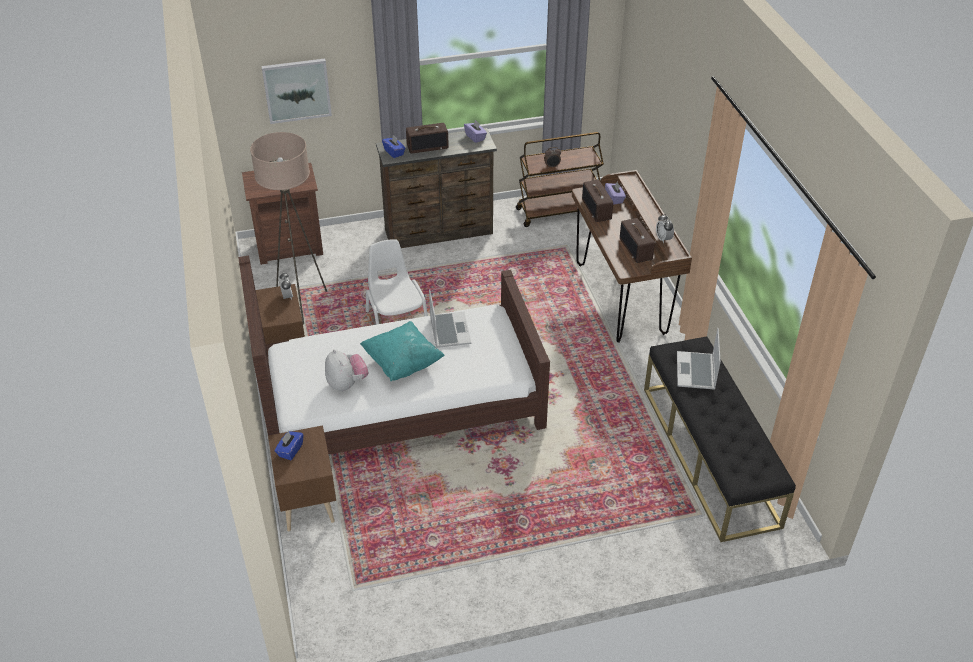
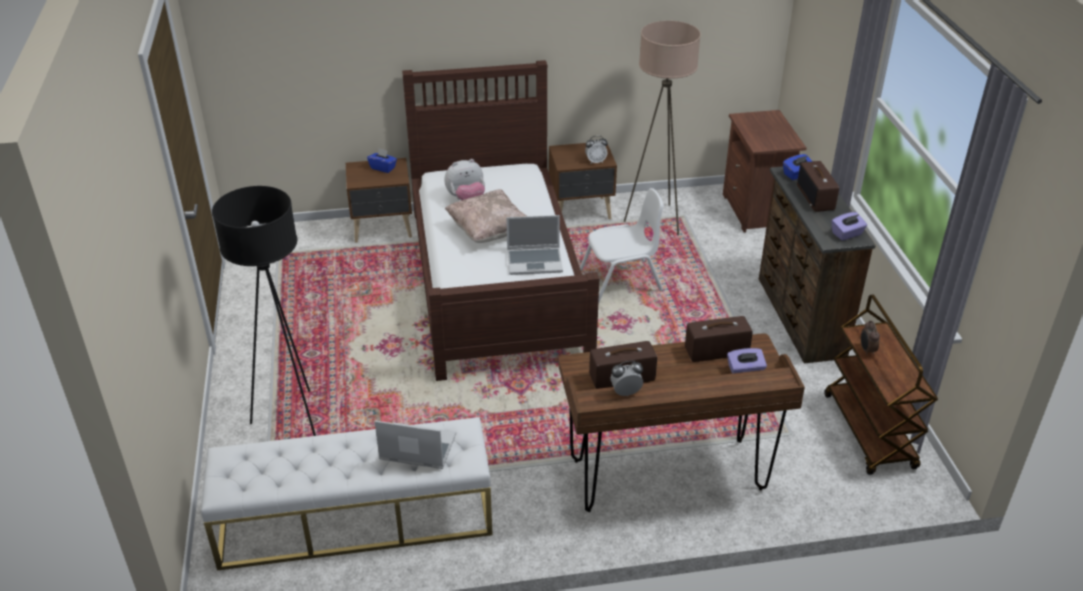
camera: 95 degrees right, 5 degrees down
picture [261,59,332,124] -> none
turquoise pillow [360,321,445,381] -> beige pillow [445,189,526,243]
black bench [644,336,796,542] -> white bench [201,417,493,571]
none -> black floor lamp [212,186,316,436]

